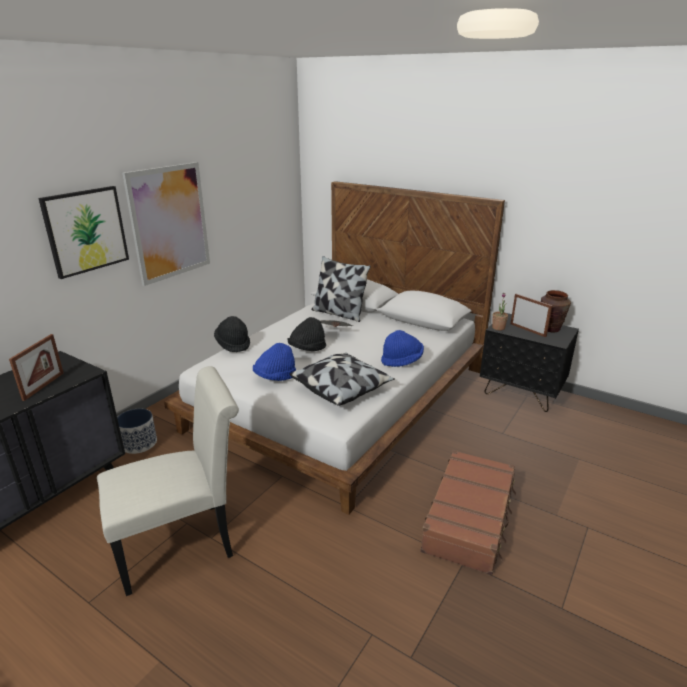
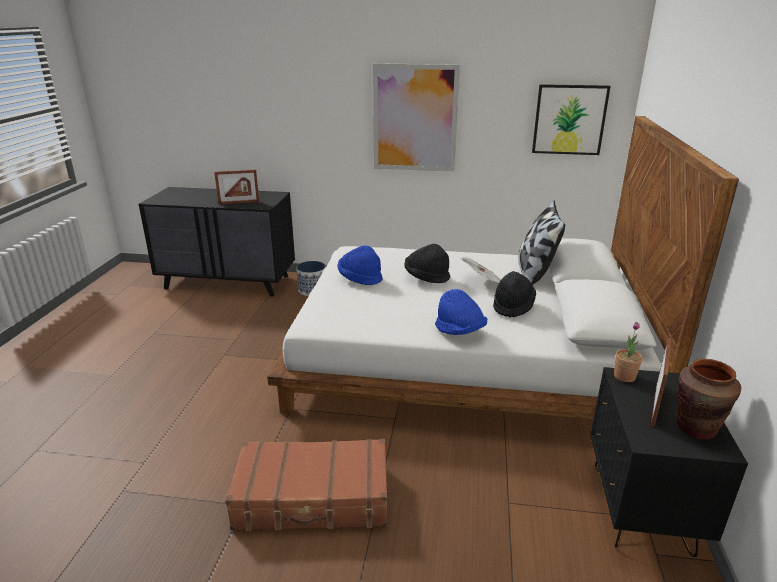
camera: 65 degrees right, 0 degrees up
picture [38,186,129,279] -> picture moved to [532,84,611,155]
white chair [97,366,239,596] -> none
black hat [214,316,250,352] -> black hat moved to [493,271,536,318]
pillow [290,353,395,406] -> none

